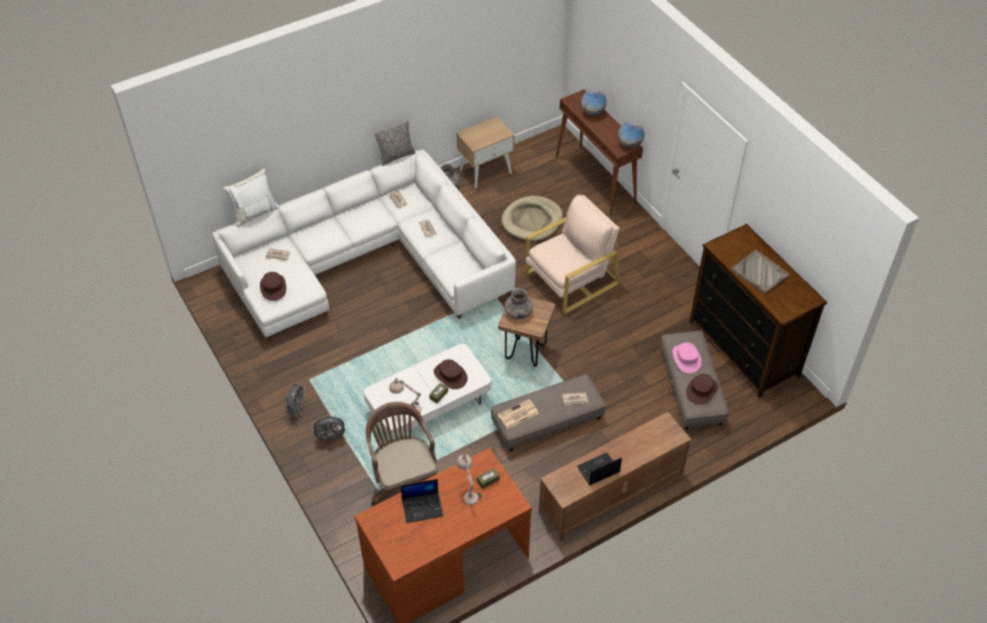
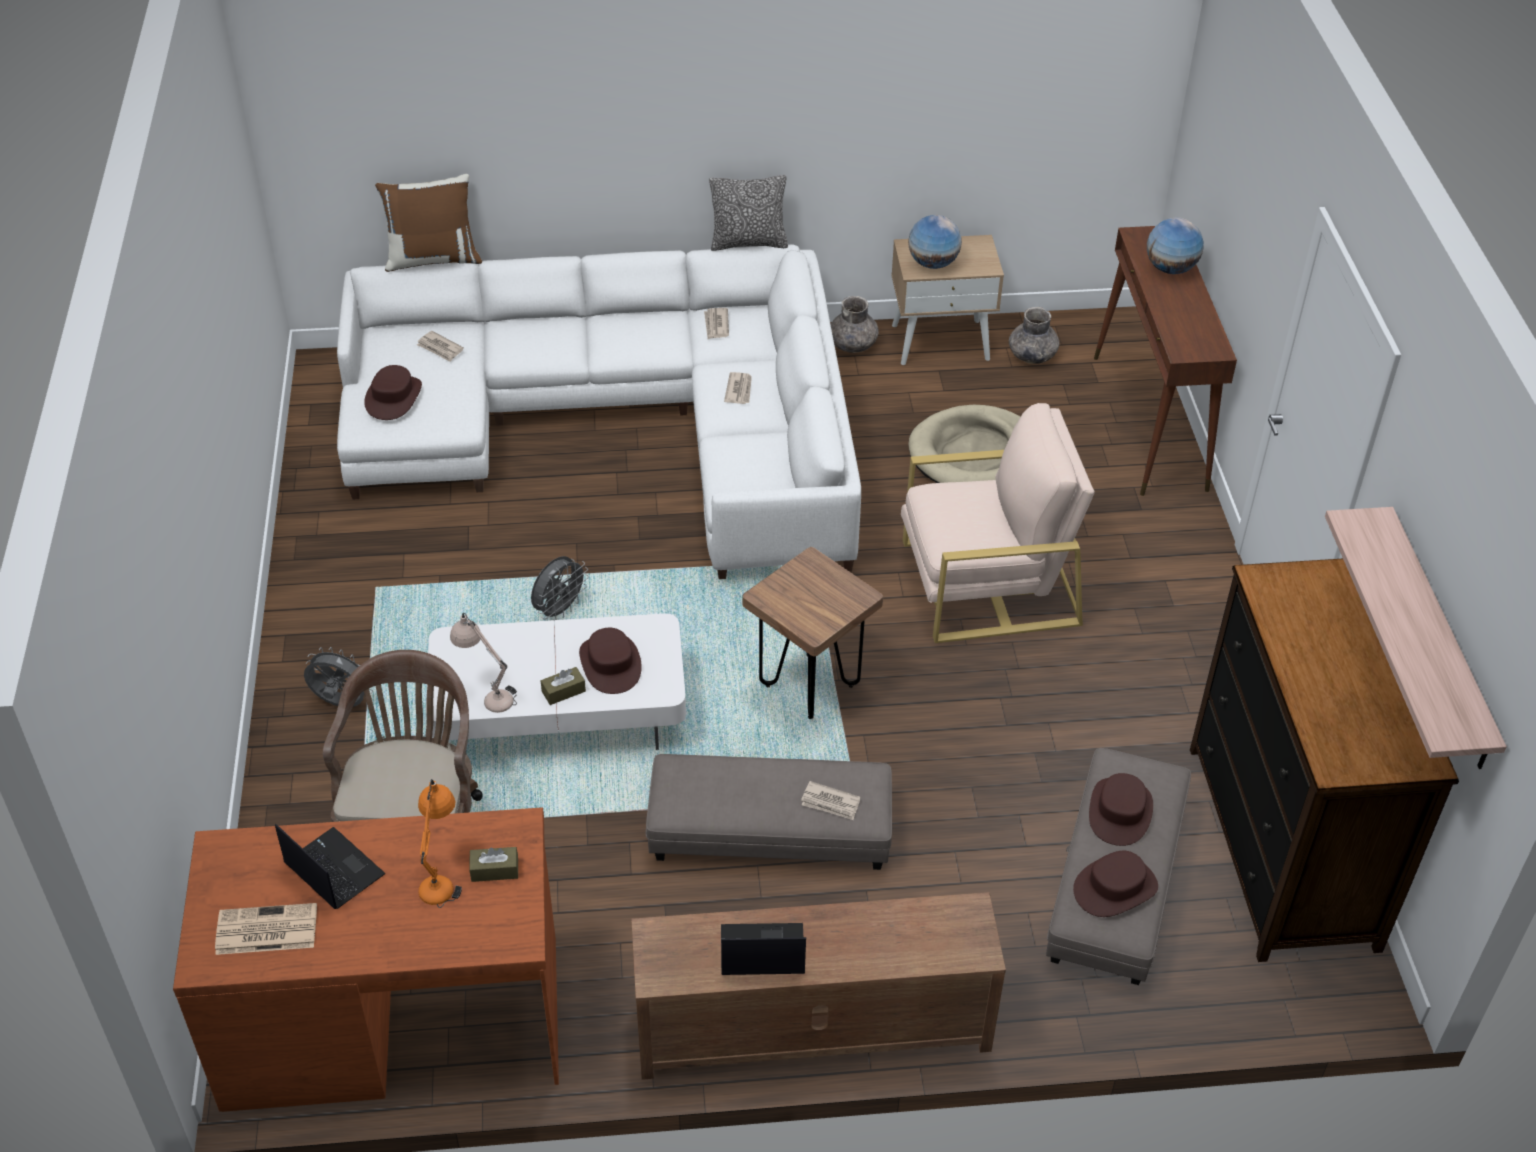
camera: 25 degrees right, 5 degrees down
white pillow [223,168,280,227] -> brown pillow [375,174,482,272]
grey fan [285,383,306,417] -> grey fan moved to [531,556,589,621]
laptop [401,479,443,523] -> laptop turned 150 degrees counterclockwise [275,824,386,909]
beige table lamp [456,454,482,505] -> orange table lamp [418,779,462,908]
newspaper [498,399,539,429] -> newspaper moved to [215,903,317,955]
grey vase [504,288,533,319] -> grey vase moved to [1009,307,1060,364]
globe [618,121,644,148] -> globe moved to [908,215,962,269]
pink hat [672,342,701,373] -> brown hat [1089,773,1153,846]
grey tray [731,250,790,294] -> none
none -> shelf [1325,507,1507,769]

